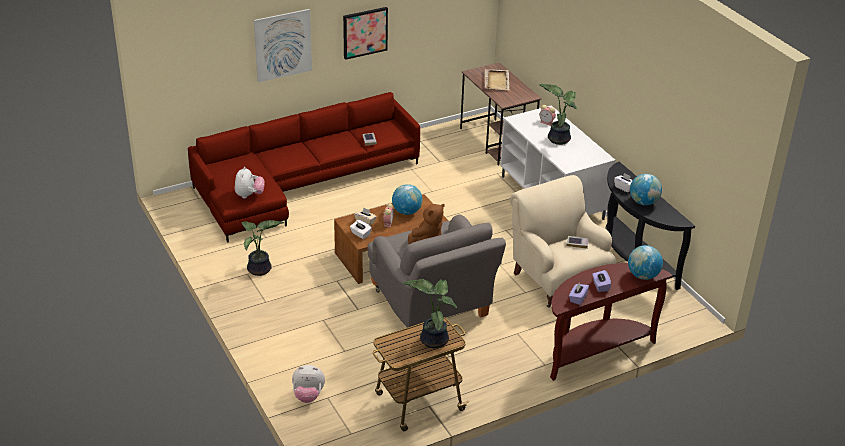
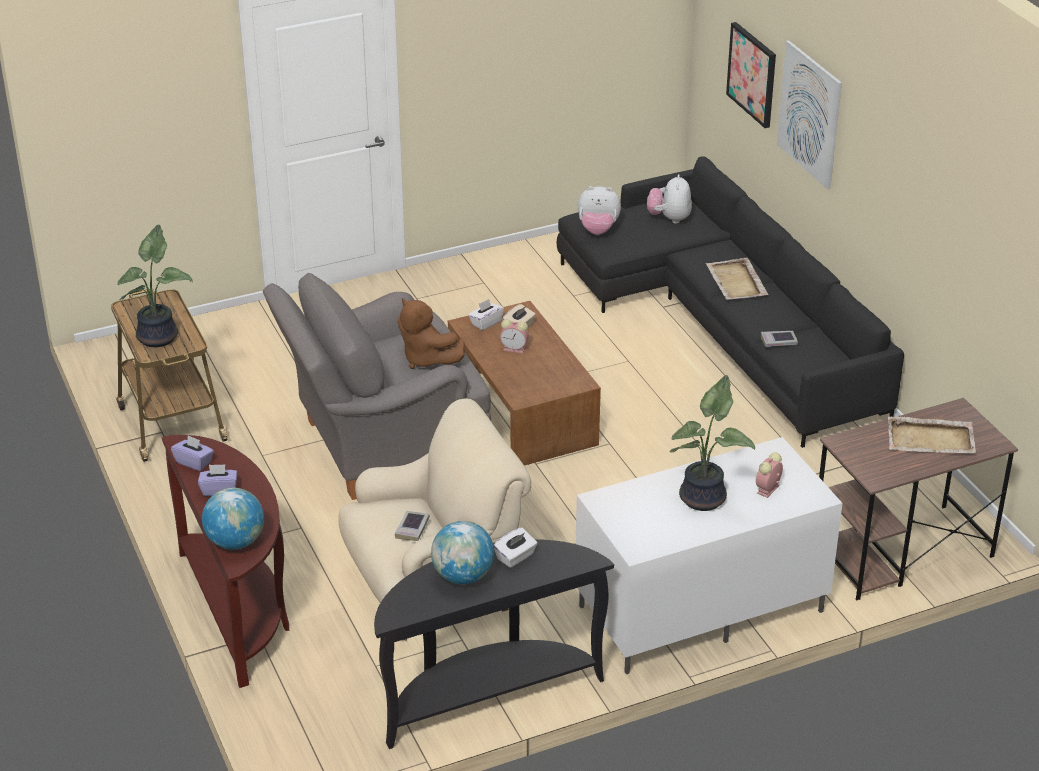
camera: 95 degrees right, 0 degrees up
red sofa [188,92,420,243] -> black sofa [557,156,904,448]
potted plant [241,220,284,276] -> none
plush toy [292,365,325,403] -> plush toy moved to [647,174,692,224]
picture [343,7,388,60] -> picture moved to [726,22,776,128]
globe [392,184,423,215] -> none
none -> beige tray [706,258,769,300]

